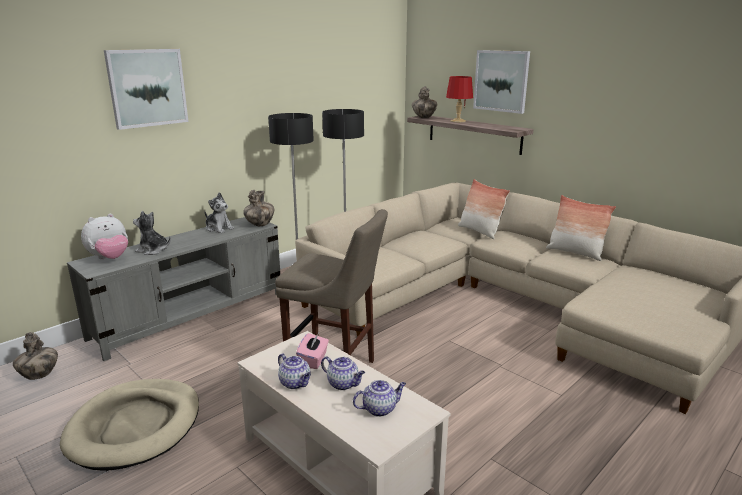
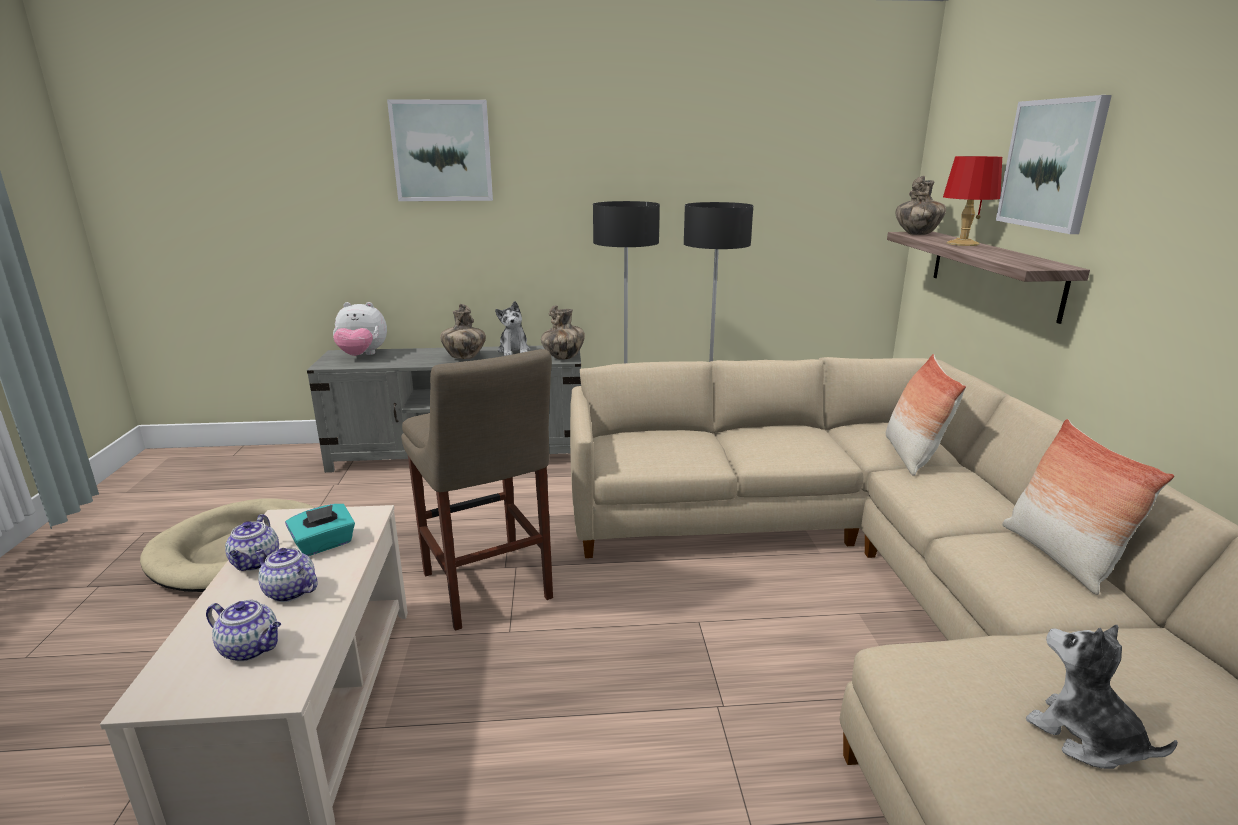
camera: 40 degrees right, 0 degrees up
vase [13,332,58,380] -> vase moved to [440,304,486,359]
plush toy [133,211,171,255] -> plush toy moved to [1026,625,1178,769]
pink tissue box [296,333,329,369] -> turquoise tissue box [285,504,355,556]
teapot [321,356,365,390] -> teapot turned 135 degrees clockwise [255,548,318,602]

